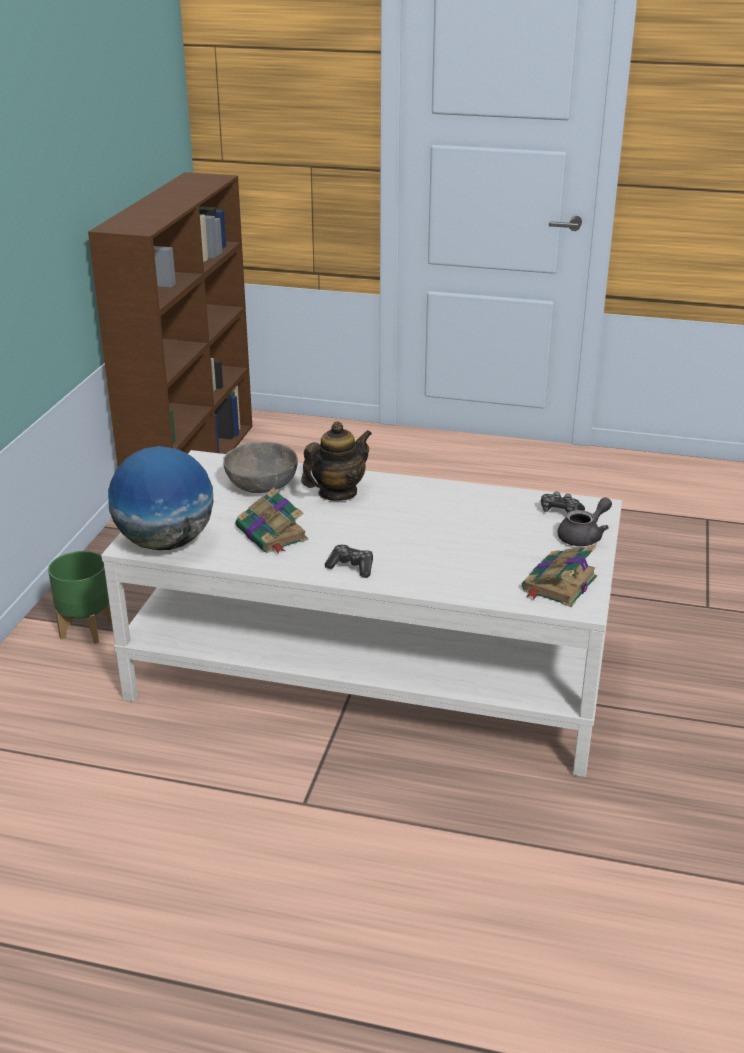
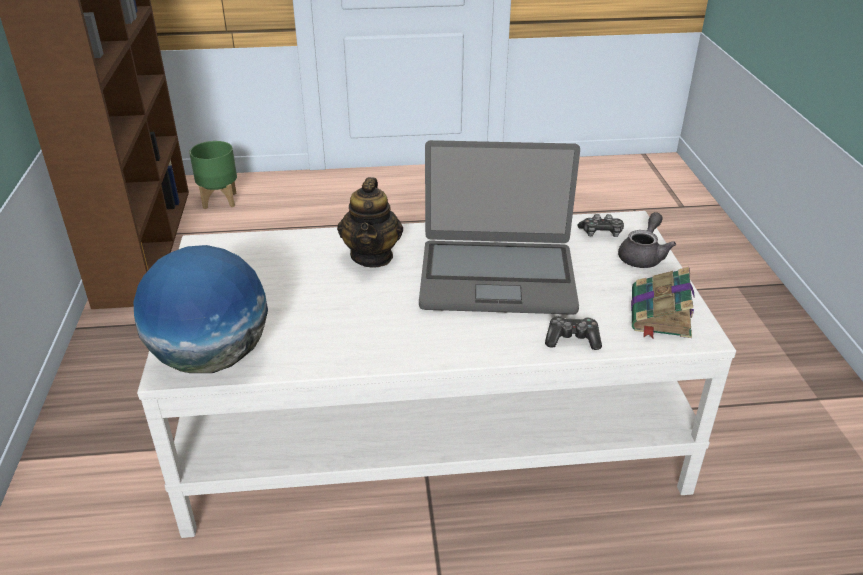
camera: 20 degrees left, 5 degrees up
green planter [48,551,112,644] -> green planter moved to [189,141,237,209]
grey bowl [223,442,298,493] -> none
book [236,488,308,554] -> none
teapot [301,421,372,501] -> teapot turned 150 degrees clockwise [337,177,403,268]
game controller [325,545,373,578] -> game controller moved to [545,316,602,350]
none -> laptop [419,140,580,315]

